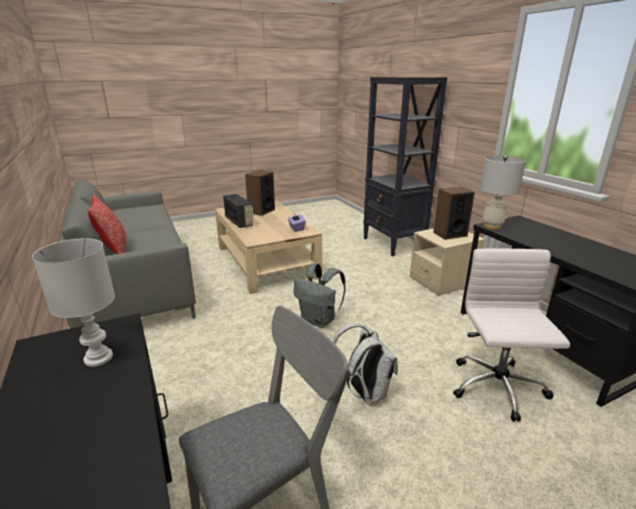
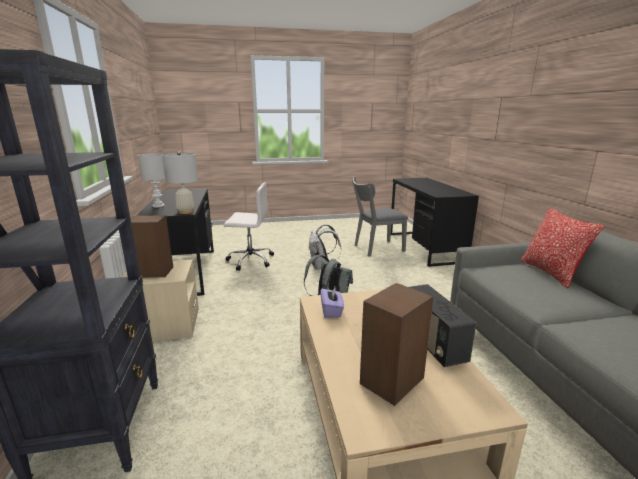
camera: 165 degrees left, 5 degrees down
white table lamp [32,238,115,367] -> white table lamp moved to [138,153,165,207]
white office chair [453,249,570,422] -> white office chair turned 105 degrees counterclockwise [224,182,274,271]

